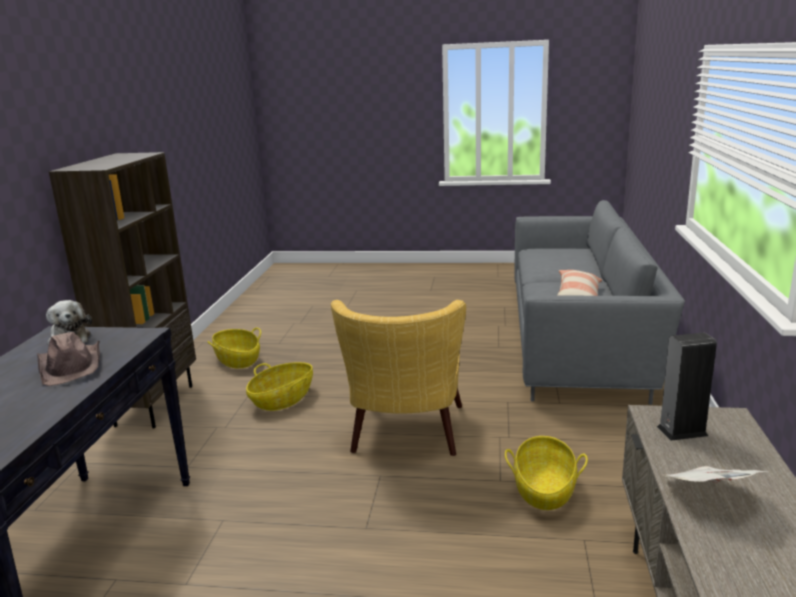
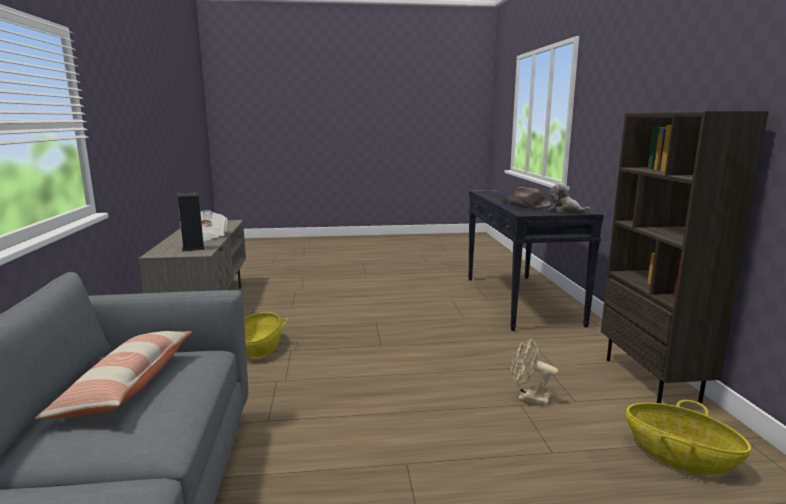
camera: 165 degrees right, 5 degrees down
basket [246,362,313,411] -> beige fan [511,338,559,405]
yellow armchair [331,300,466,456] -> none

